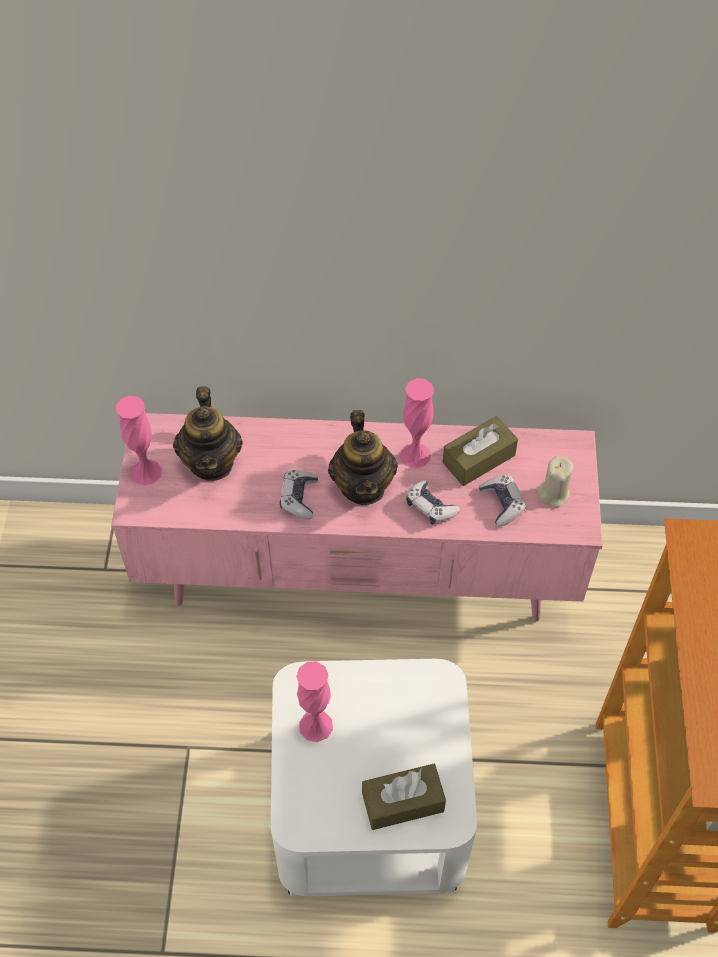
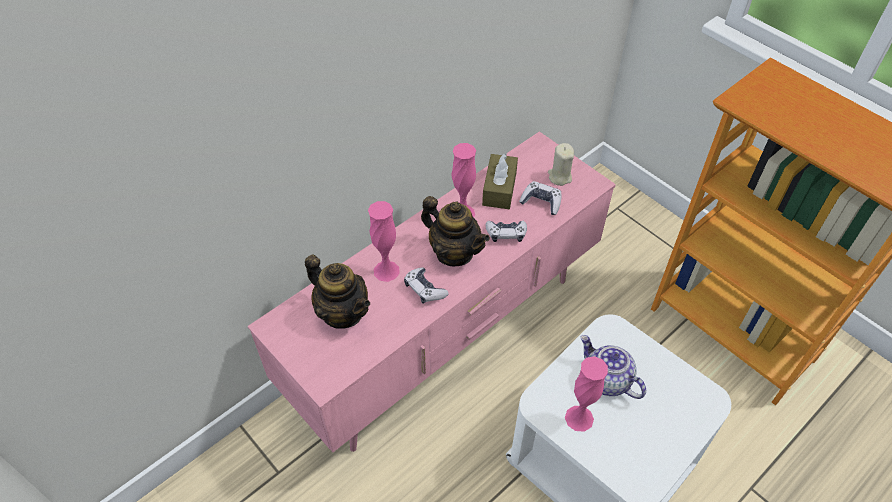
camera: 45 degrees left, 5 degrees down
pink vase [116,396,162,486] -> pink vase moved to [368,201,400,282]
brown tissue box [362,764,446,830] -> none
none -> teapot [580,335,646,399]

